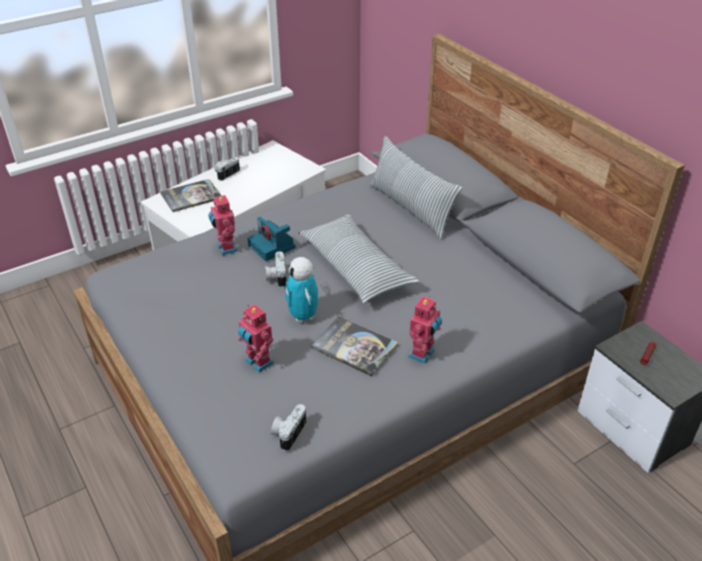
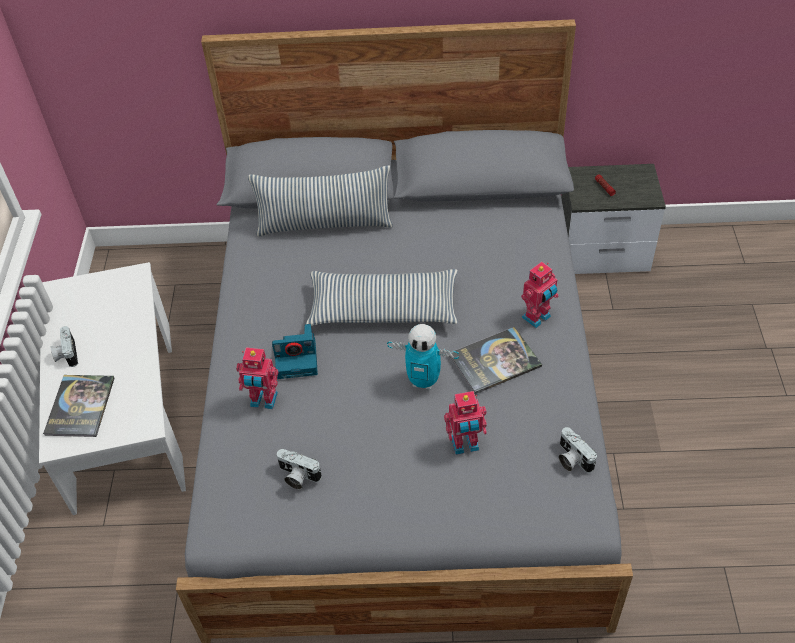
camera: 55 degrees left, 10 degrees up
camera [265,251,287,288] -> camera moved to [277,449,322,489]
toy robot [408,296,442,364] -> toy robot turned 75 degrees clockwise [521,262,558,328]

